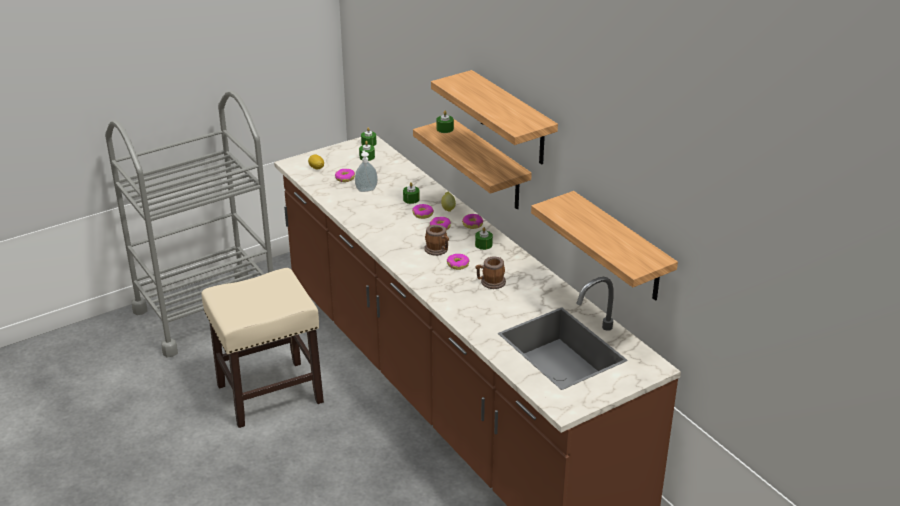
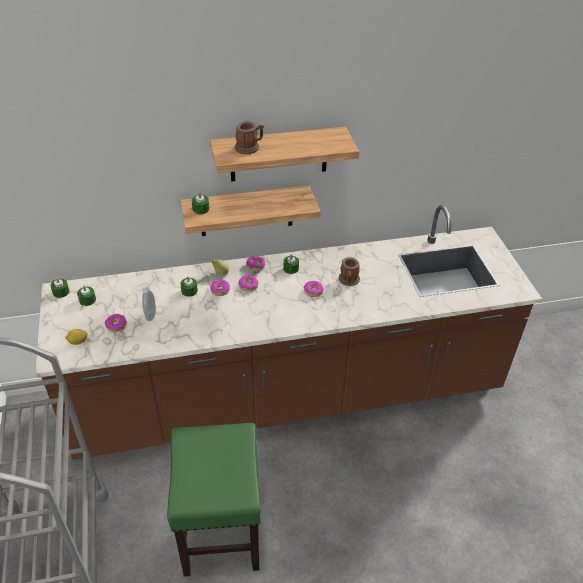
camera: 70 degrees left, 10 degrees up
beige stool [201,268,324,428] -> green stool [167,423,261,577]
mug [424,225,449,256] -> mug moved to [235,121,264,154]
shelf [531,191,678,301] -> none

